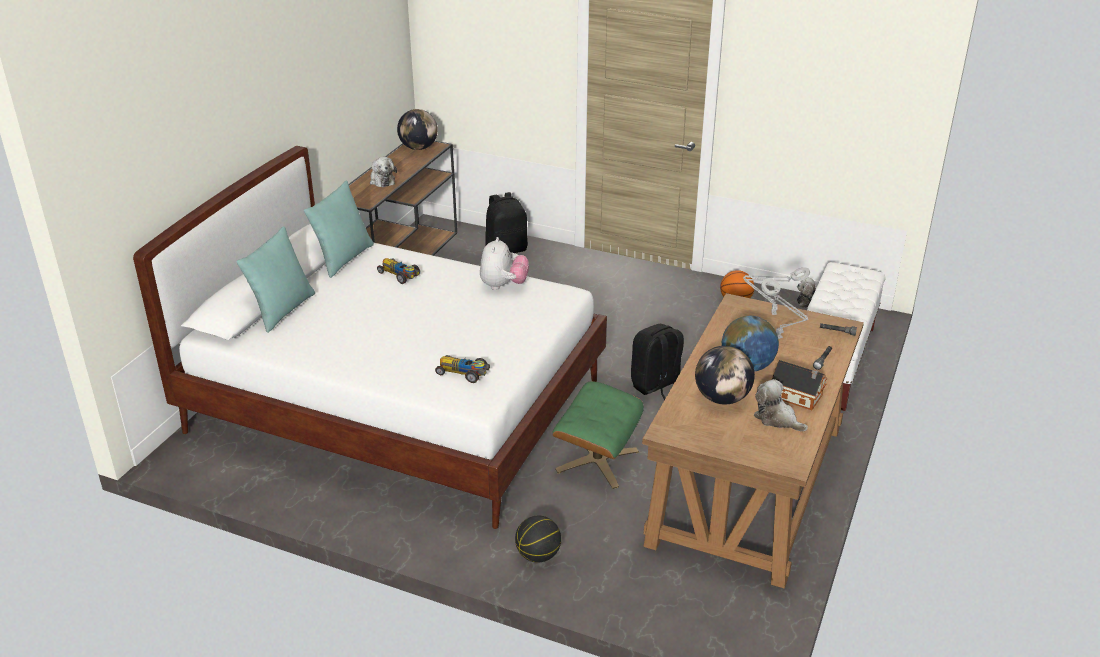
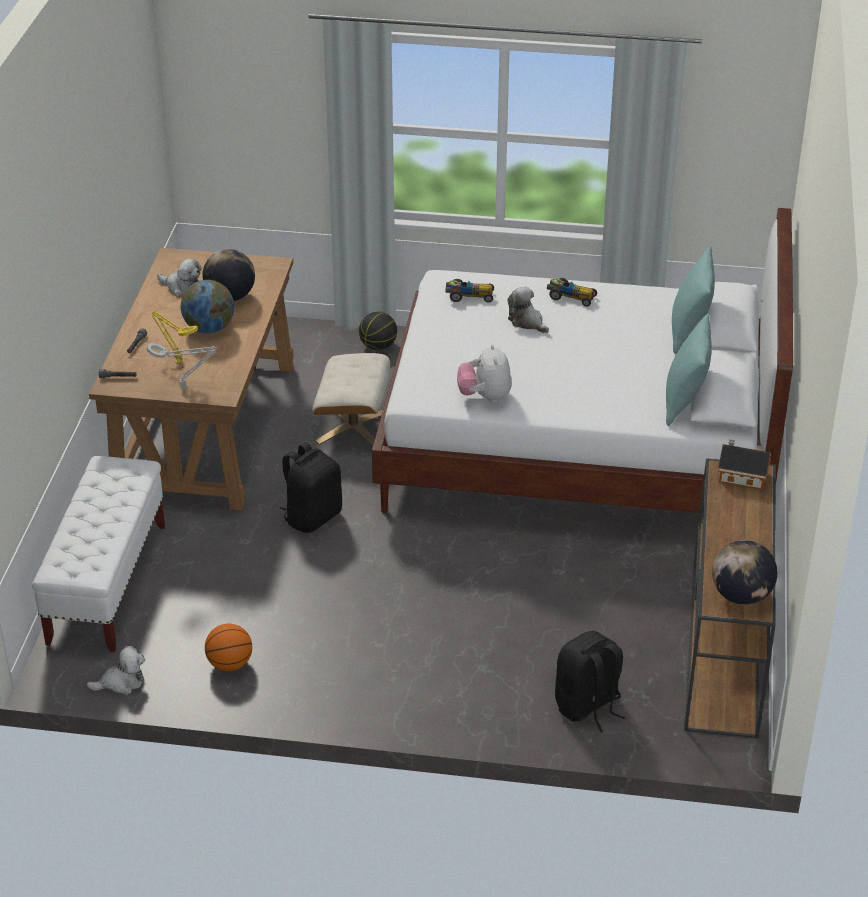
camera: 165 degrees right, 5 degrees up
plush toy [370,157,397,187] -> plush toy moved to [508,287,549,333]
toy car [377,258,420,284] -> toy car moved to [547,278,597,307]
green ottoman [552,381,644,489] -> beige ottoman [313,353,390,447]
grey table lamp [761,278,808,339] -> yellow table lamp [152,310,198,364]
toy house [772,360,828,410] -> toy house moved to [718,439,771,490]

